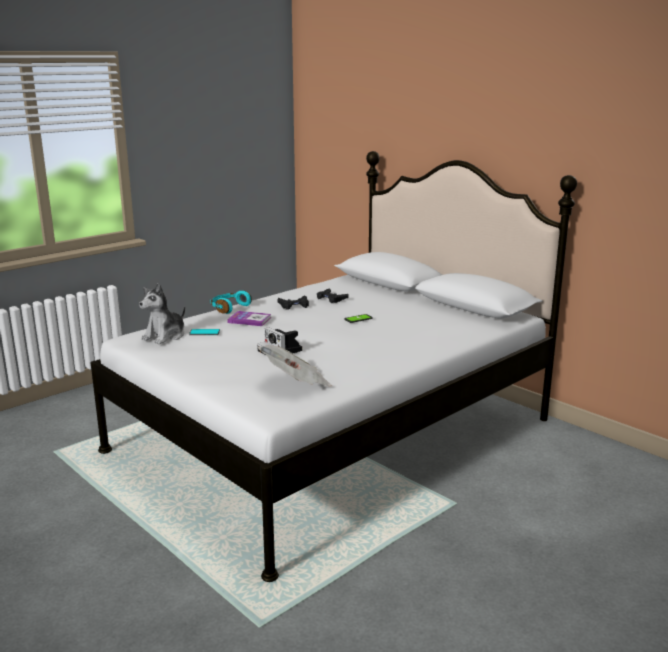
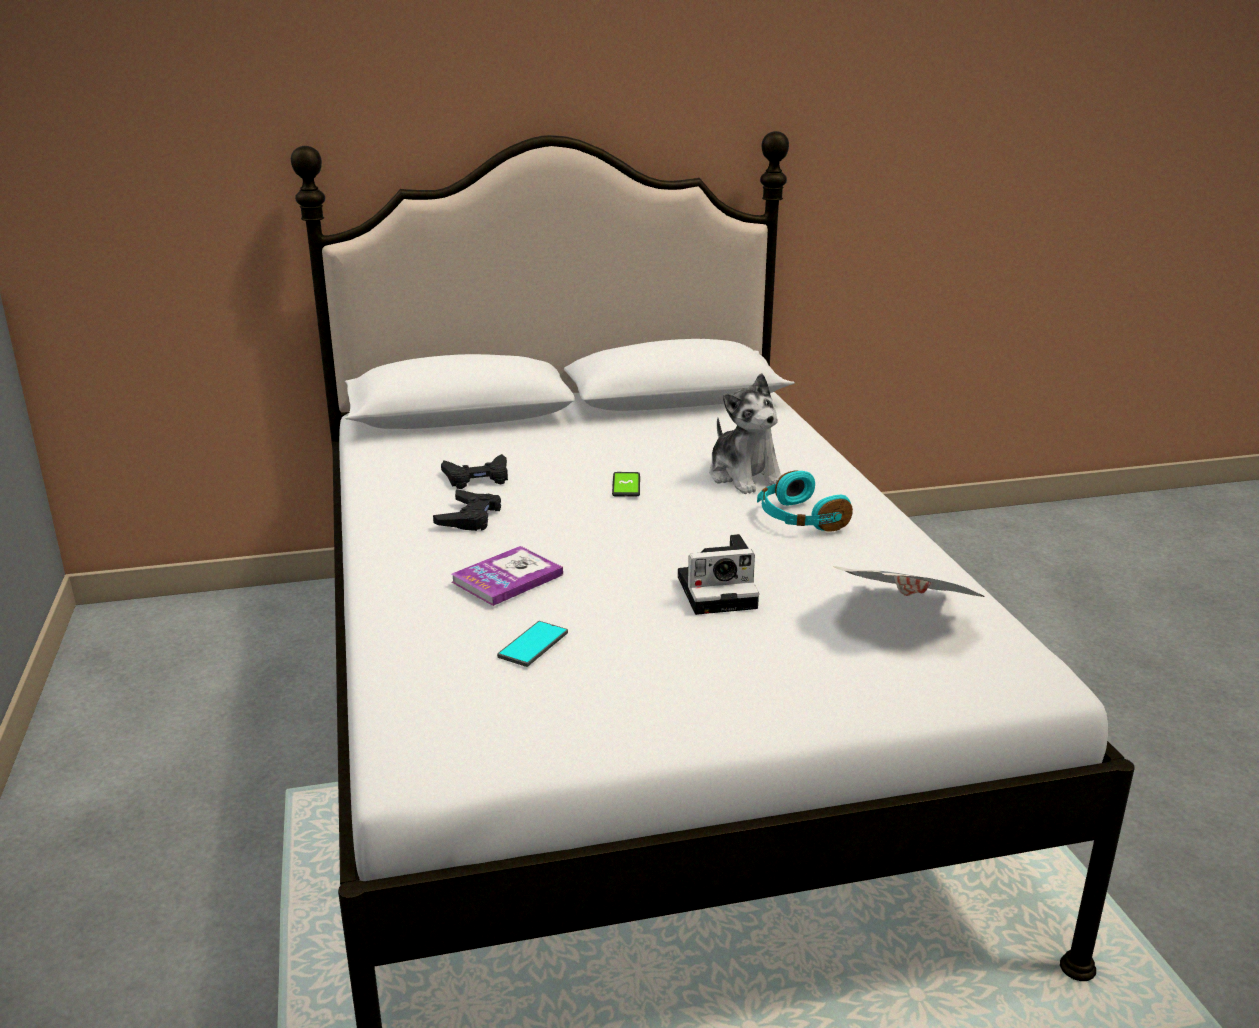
camera: 60 degrees left, 5 degrees up
plush toy [139,283,185,344] -> plush toy moved to [709,373,782,494]
turquoise headphones [210,291,252,314] -> turquoise headphones moved to [757,471,853,532]

